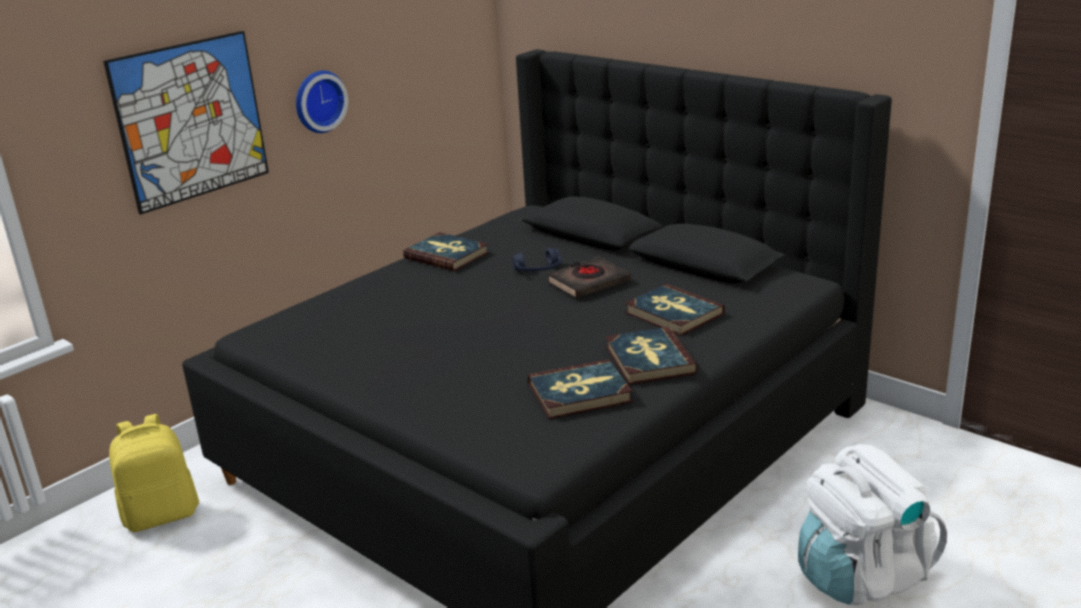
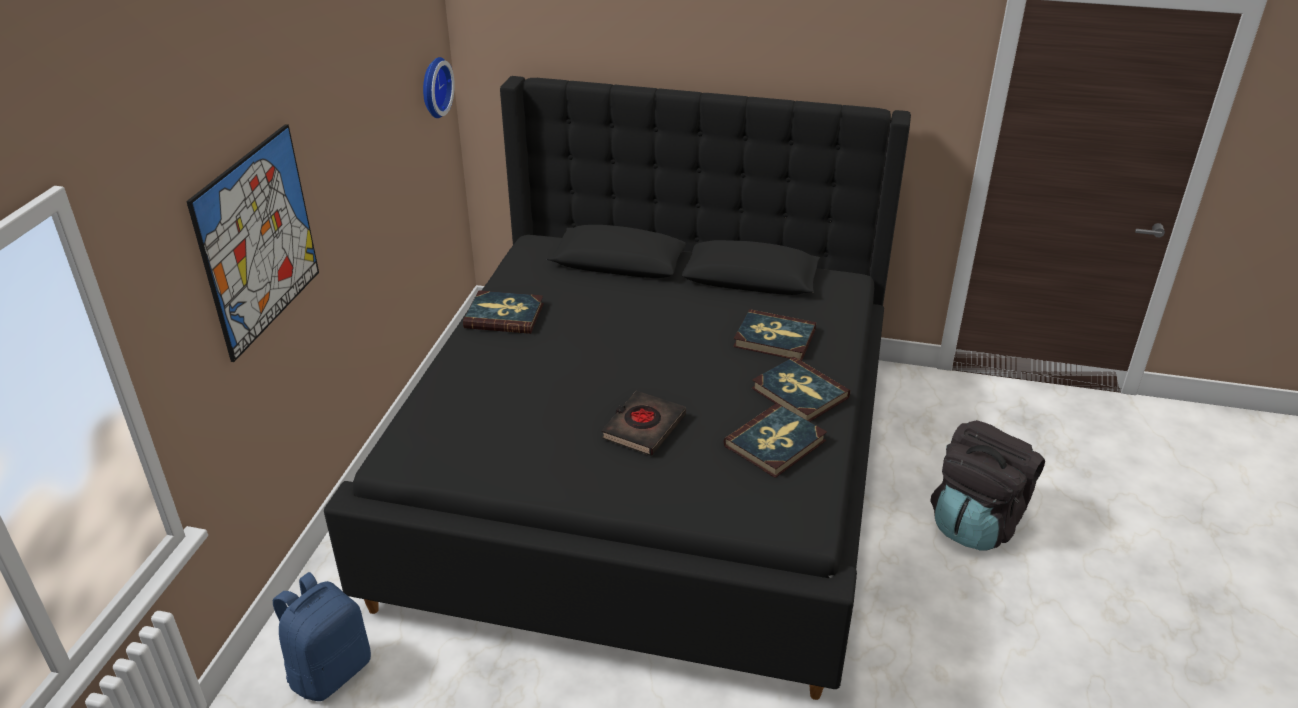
camera: 30 degrees left, 10 degrees up
yellow backpack [109,414,199,532] -> blue backpack [273,572,371,701]
wall clock [296,70,348,133] -> wall clock moved to [423,57,455,118]
blue headphones [513,248,561,272] -> none
black book [547,256,631,298] -> black book moved to [601,391,686,456]
white backpack [798,444,947,605] -> black backpack [930,420,1045,551]

